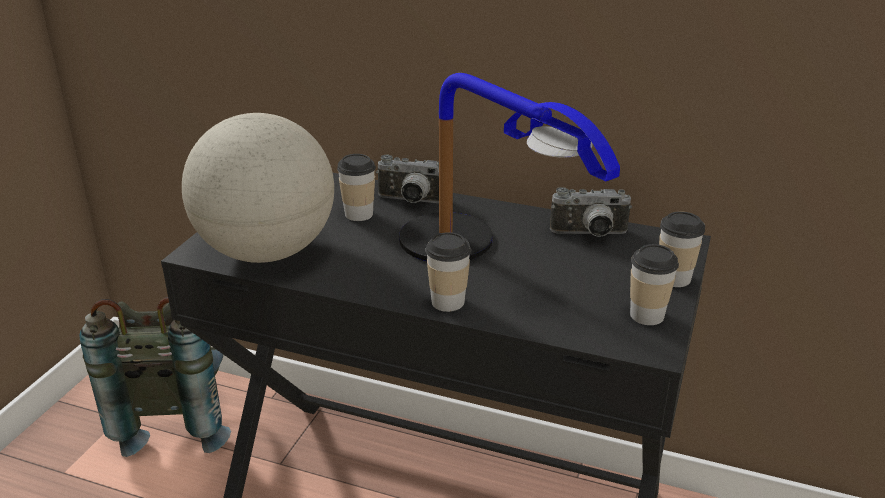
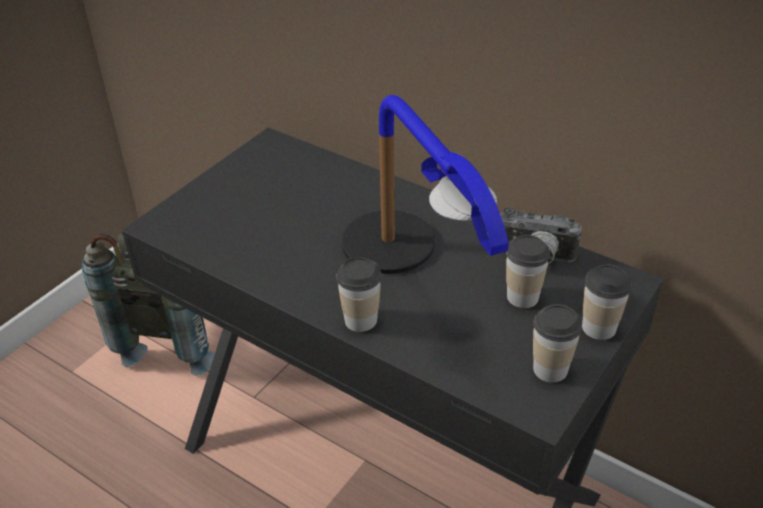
camera: 15 degrees right, 10 degrees up
globe [182,113,334,263] -> none
cup [337,154,376,221] -> cup moved to [506,235,550,308]
camera [376,155,439,203] -> none

